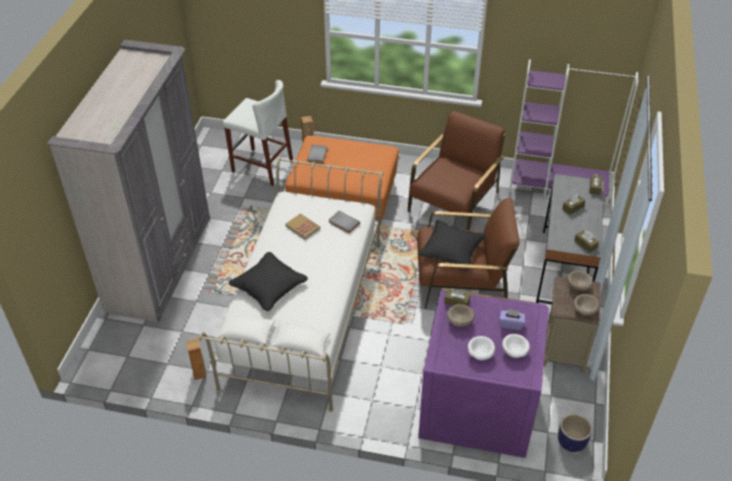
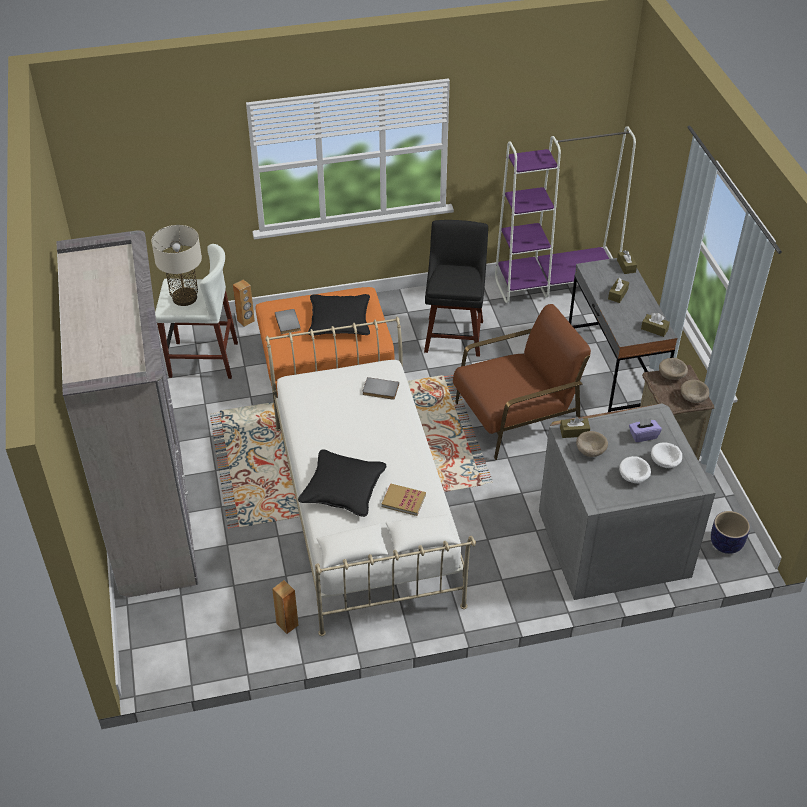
camera: 25 degrees left, 0 degrees up
book [285,213,320,240] -> book moved to [381,483,426,516]
brown armchair [408,111,505,230] -> black stool [424,220,488,357]
purple dresser [418,288,549,458] -> grey dresser [539,404,716,600]
black pillow [419,220,486,270] -> black pillow moved to [308,294,370,336]
none -> table lamp [151,225,202,306]

